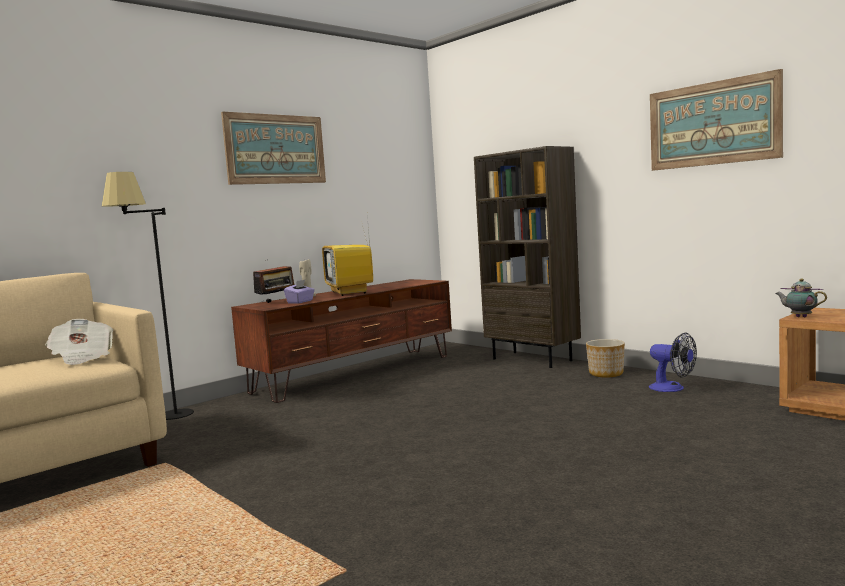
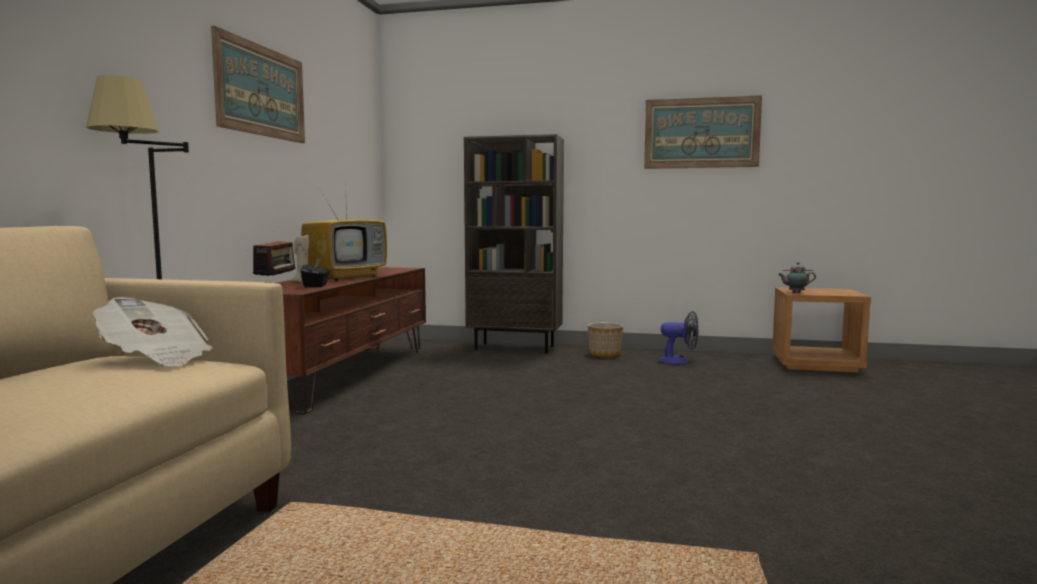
camera: 35 degrees left, 0 degrees up
purple tissue box [284,280,315,303] -> black tissue box [301,258,329,287]
television [322,216,373,296] -> television turned 90 degrees counterclockwise [301,180,387,281]

